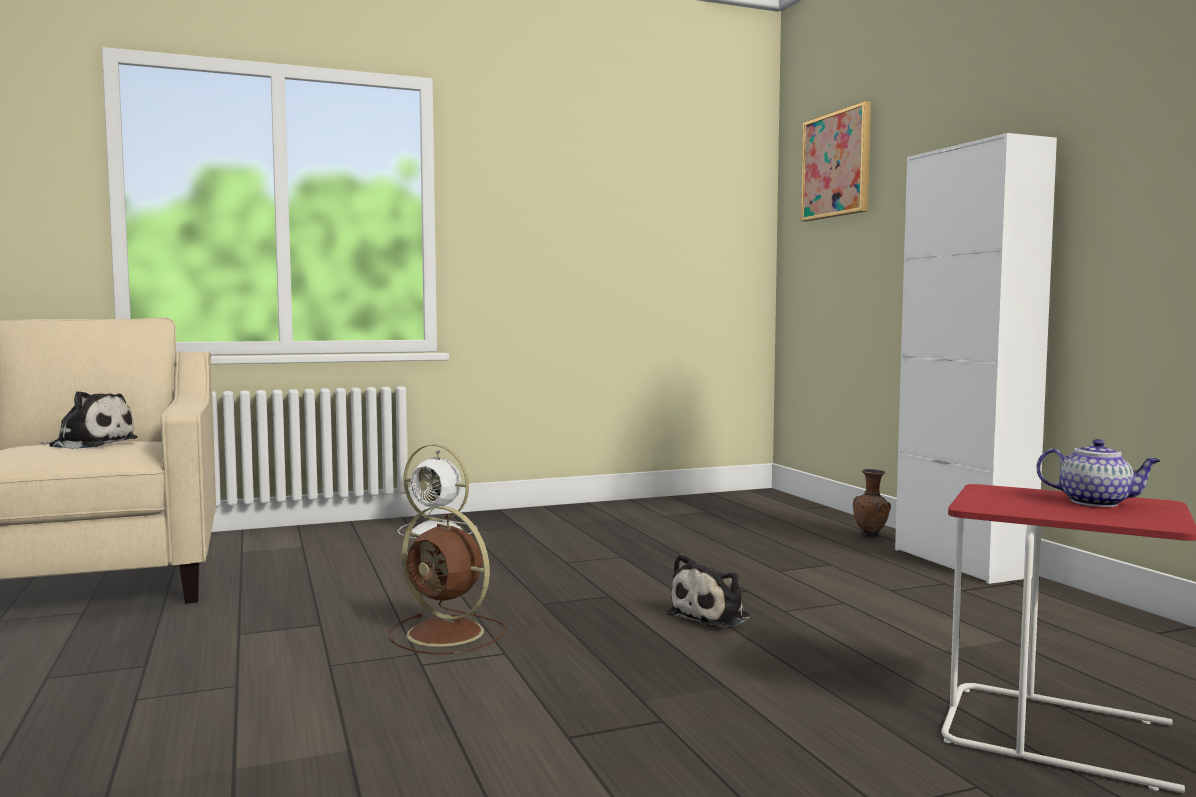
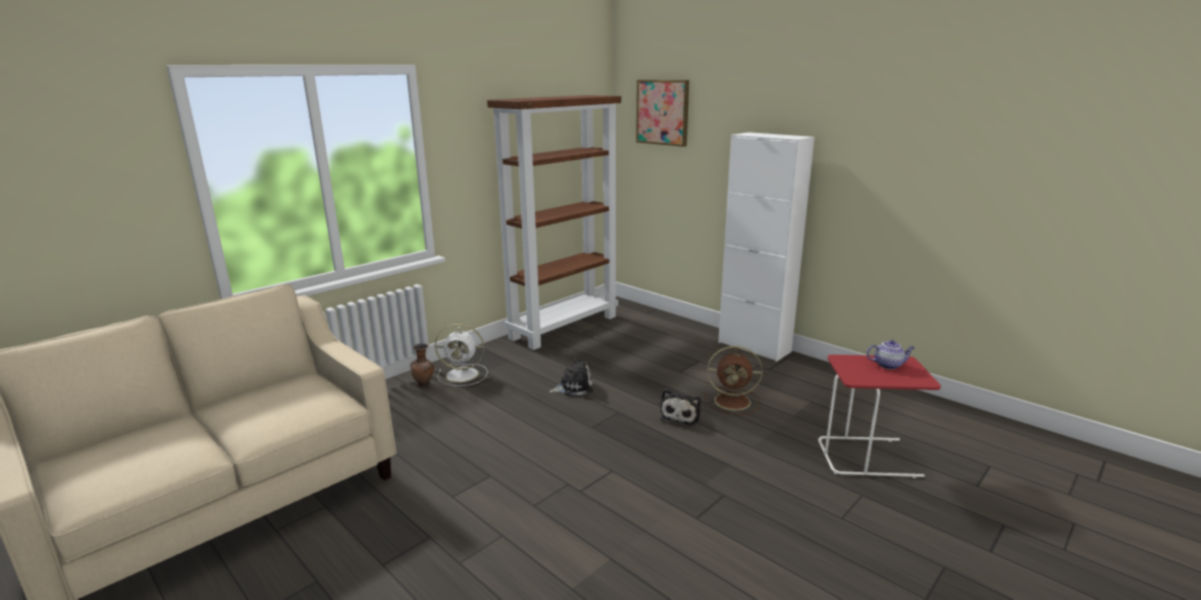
camera: 25 degrees left, 15 degrees up
plush toy [41,391,138,449] -> plush toy moved to [549,358,593,395]
brown fan [388,506,506,655] -> brown fan moved to [705,346,762,415]
brown vase [853,469,891,538] -> brown vase moved to [410,343,434,387]
none -> brown bookcase [487,95,621,350]

